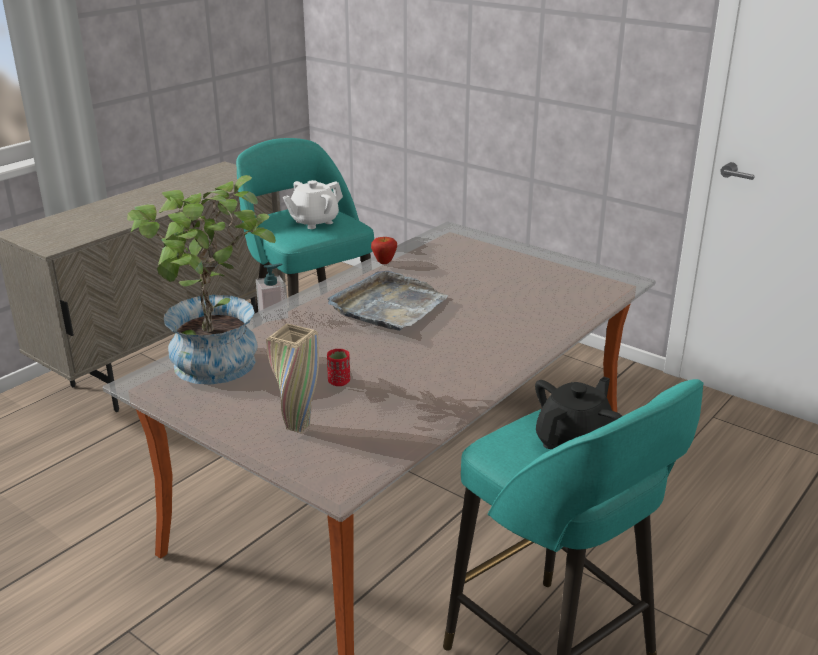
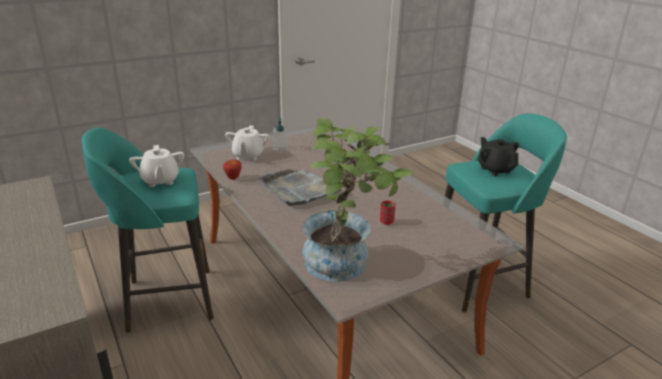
camera: 70 degrees left, 0 degrees up
soap dispenser [256,263,288,322] -> soap dispenser moved to [273,118,288,152]
beige vase [266,324,319,433] -> none
none -> white teapot [225,126,269,160]

